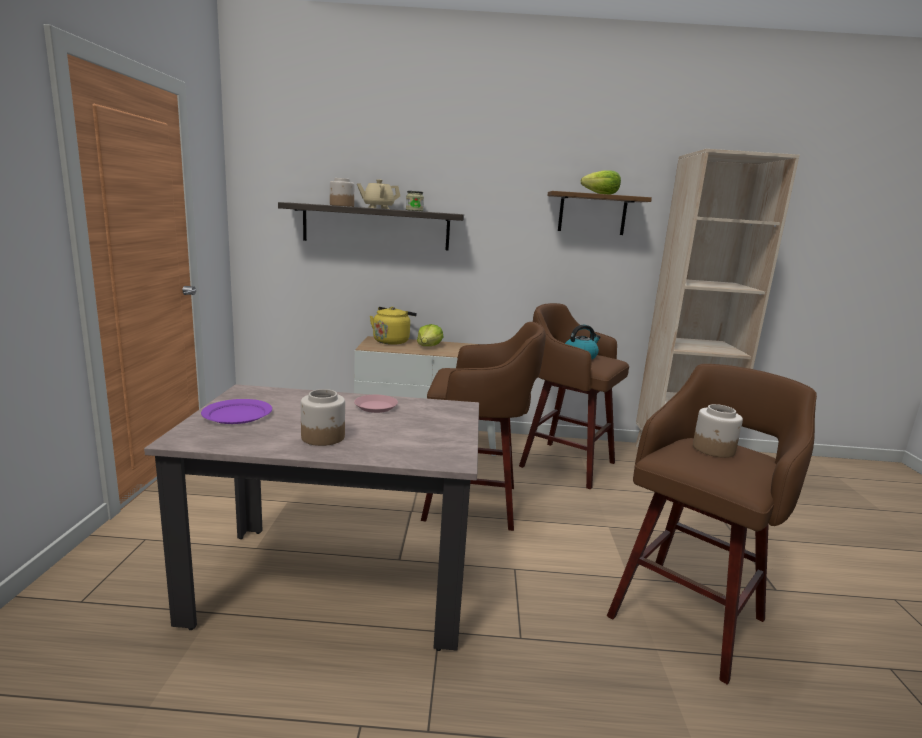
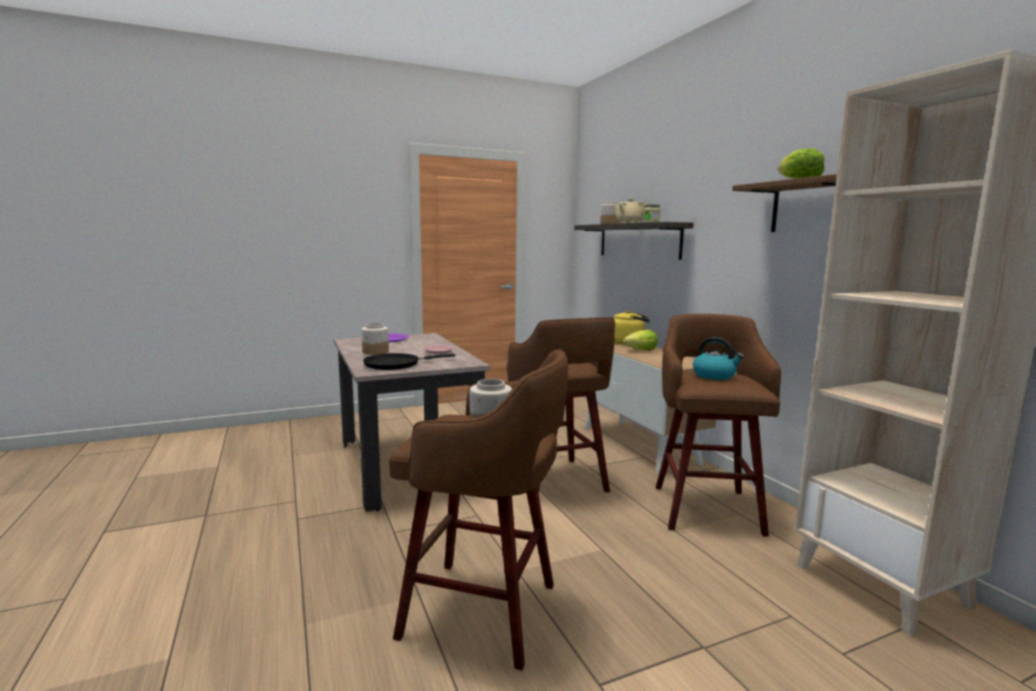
camera: 65 degrees right, 5 degrees down
none -> black frying pan [363,353,455,370]

